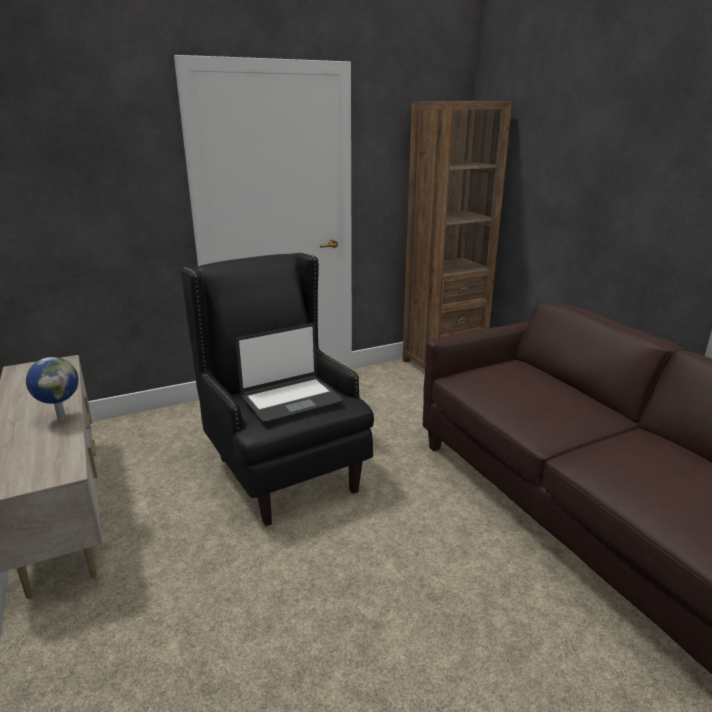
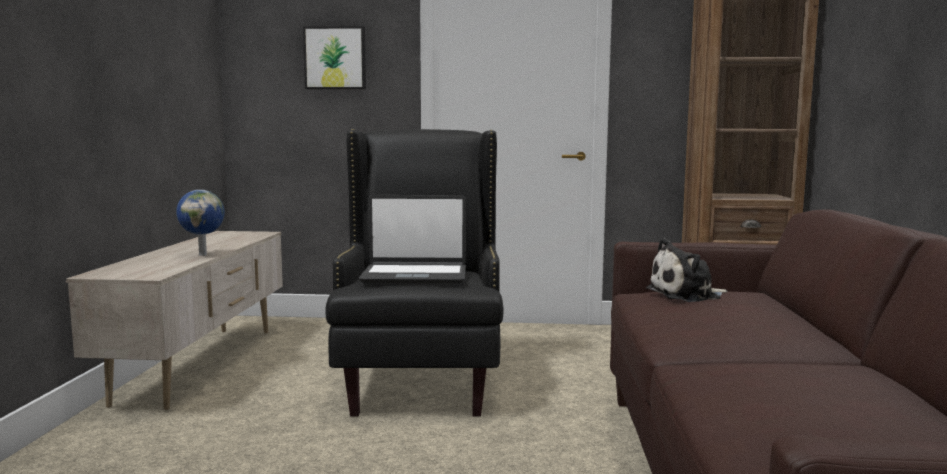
camera: 30 degrees right, 15 degrees down
none -> picture [303,26,366,89]
none -> plush toy [646,238,728,302]

